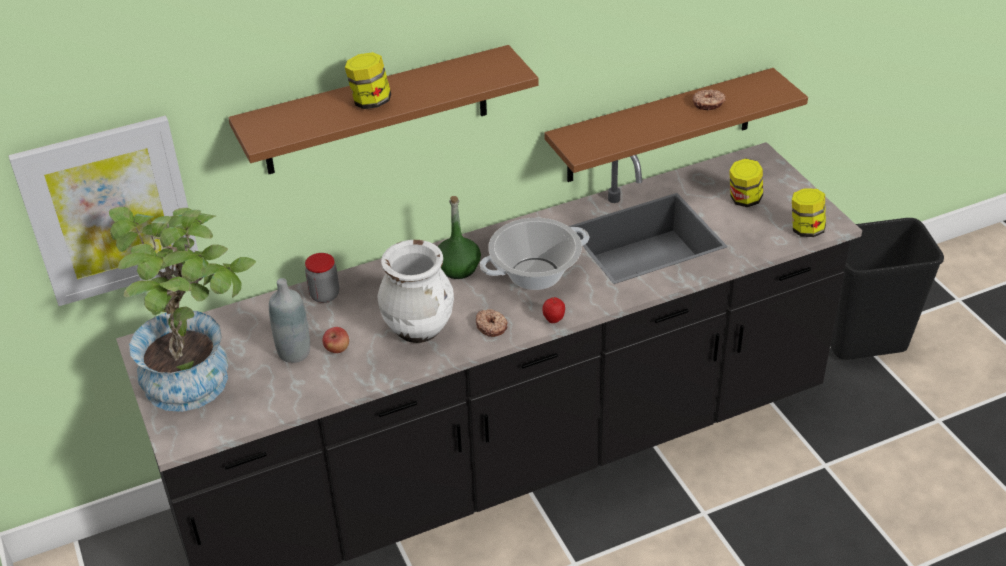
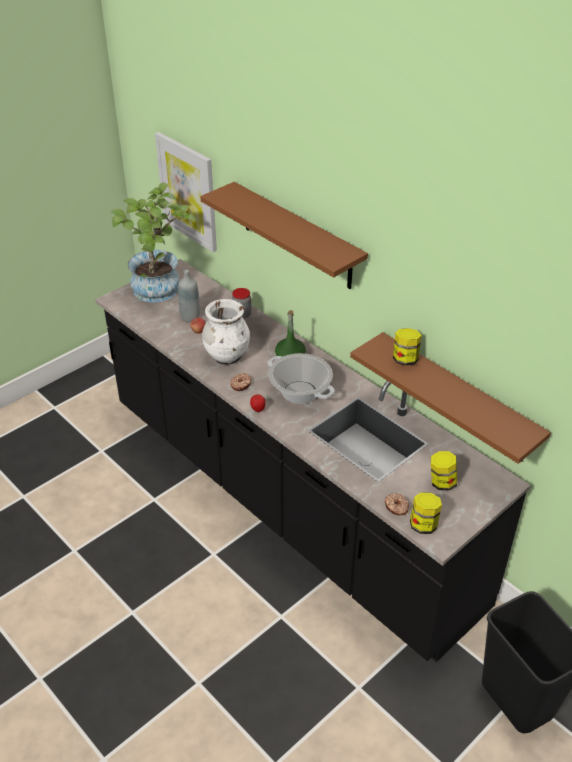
camera: 70 degrees right, 0 degrees up
jar [345,52,391,109] -> jar moved to [393,328,421,366]
donut [692,89,726,110] -> donut moved to [385,493,409,516]

